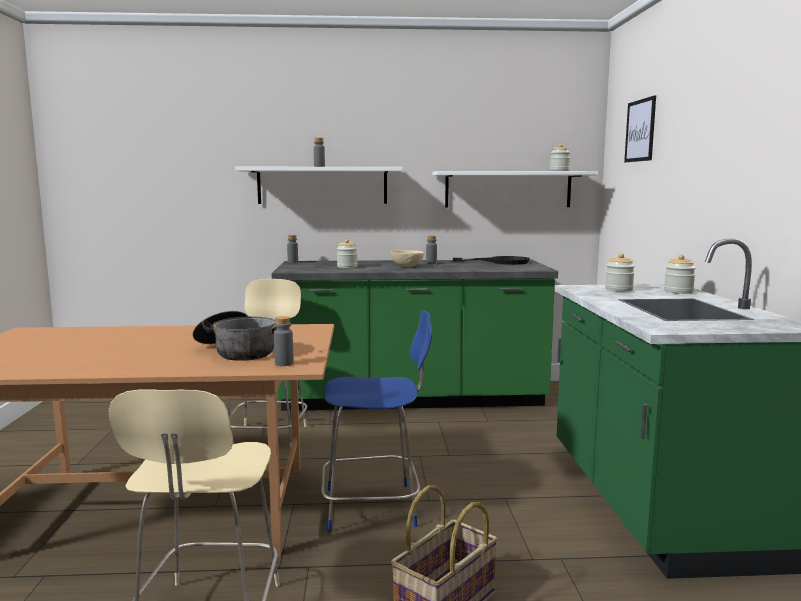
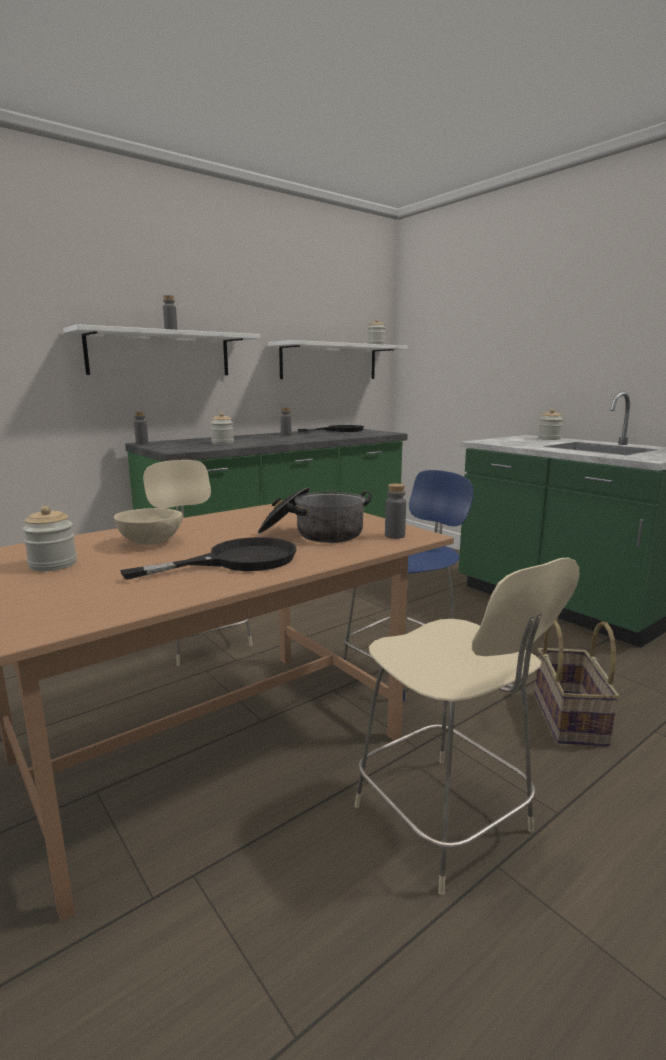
camera: 35 degrees left, 5 degrees up
beige bowl [391,250,425,267] -> beige bowl moved to [114,508,183,545]
jar [605,253,635,291] -> jar moved to [22,506,77,571]
picture [624,95,656,162] -> none
none -> black frying pan [120,537,296,580]

